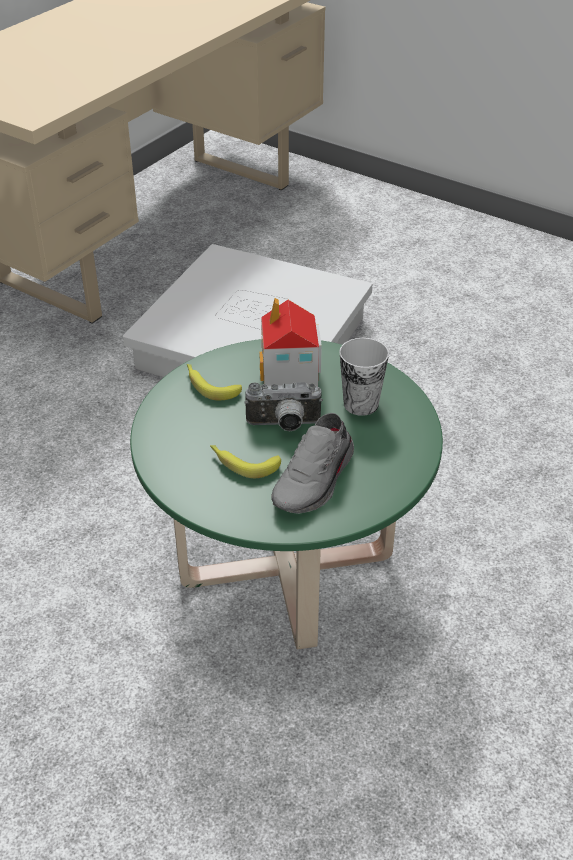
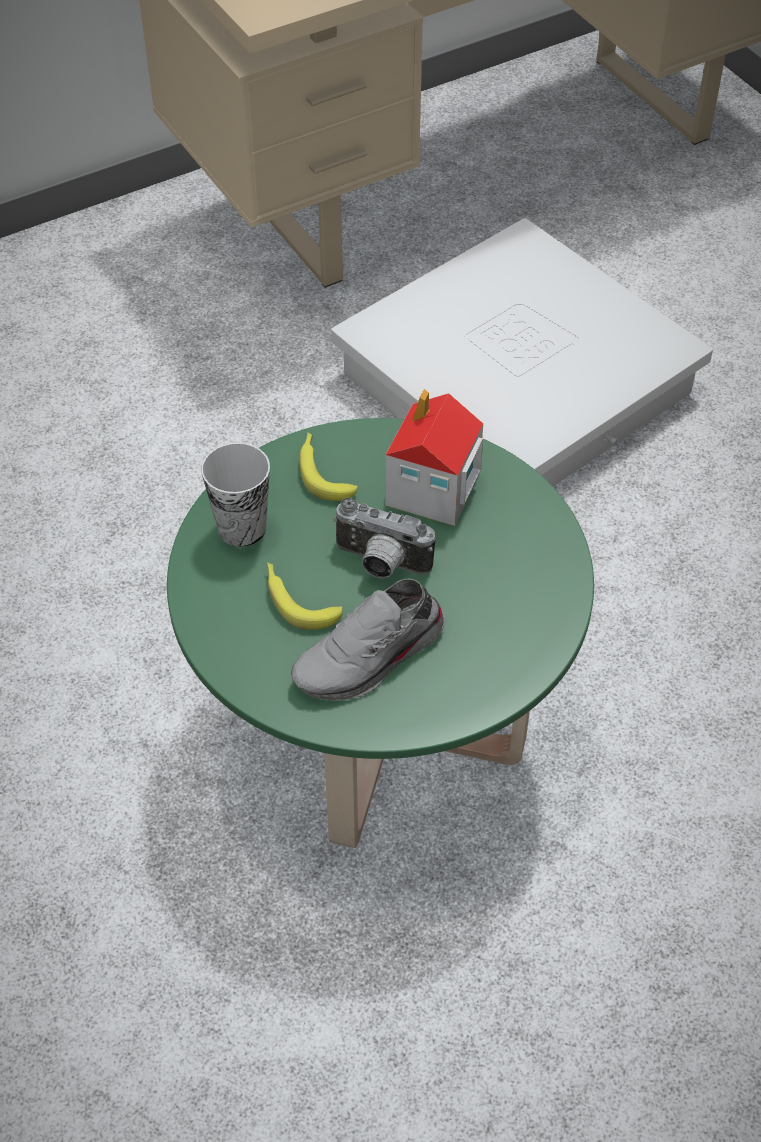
camera: 25 degrees right, 10 degrees up
cup [339,338,389,416] -> cup moved to [201,443,270,547]

